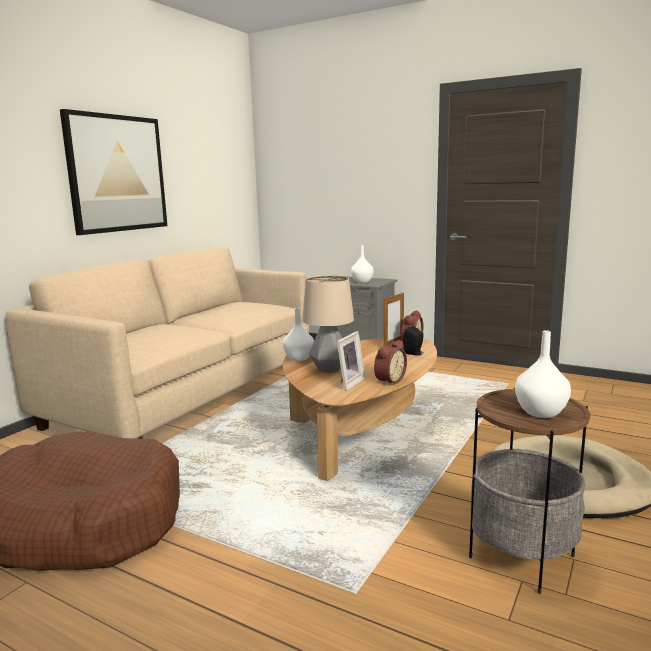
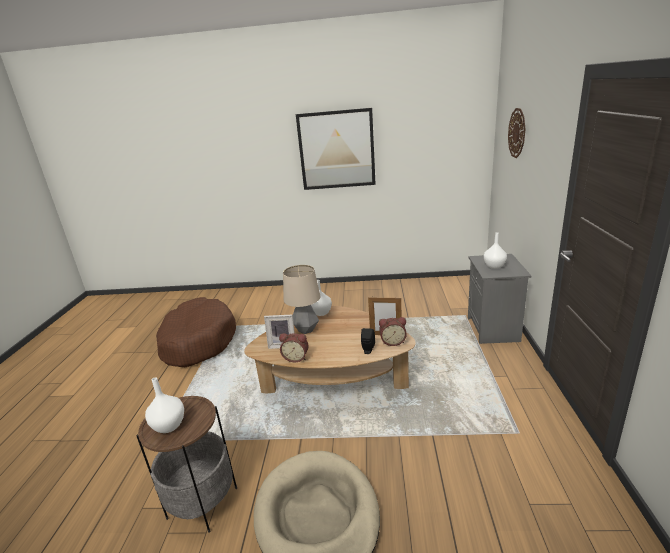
camera: 65 degrees right, 10 degrees up
beige sofa [5,247,309,439] -> none
none -> wall clock [508,108,525,158]

